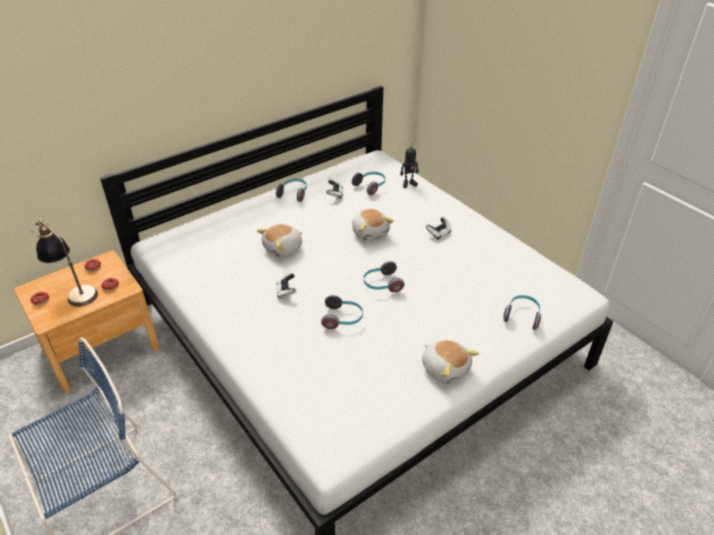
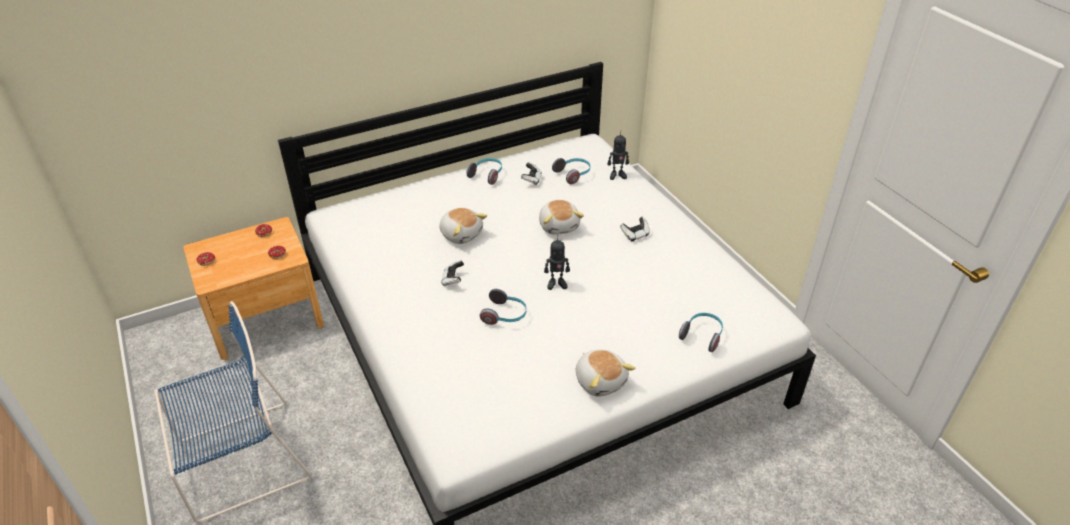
camera: 10 degrees right, 0 degrees up
table lamp [31,219,98,307] -> none
plush toy [257,224,302,258] -> plush toy turned 105 degrees counterclockwise [439,208,487,244]
headphones [364,261,405,292] -> toy robot [544,235,570,290]

